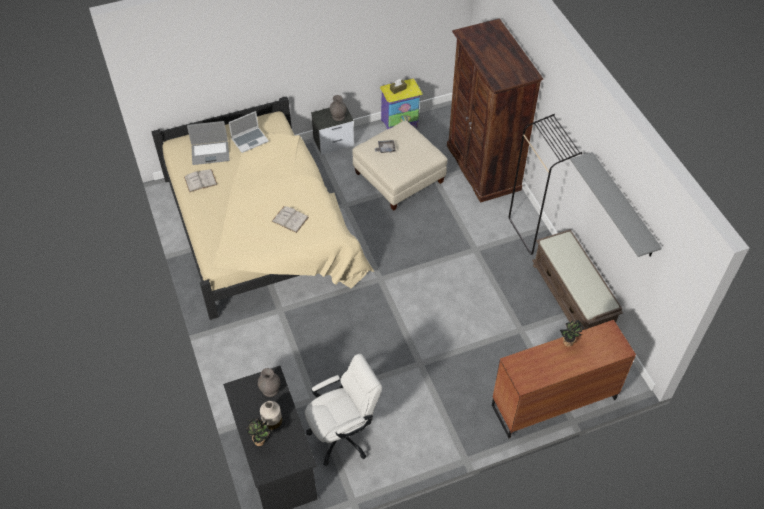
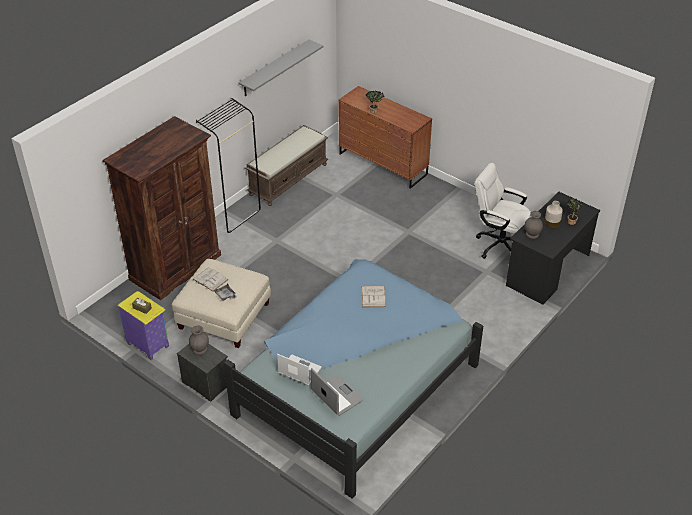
camera: 120 degrees left, 10 degrees down
beige bed [152,96,374,320] -> blue bed [224,259,483,499]
white book [184,169,217,192] -> white book moved to [192,268,228,292]

